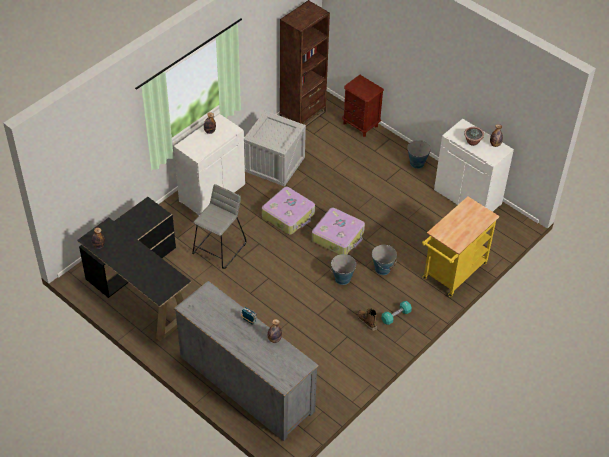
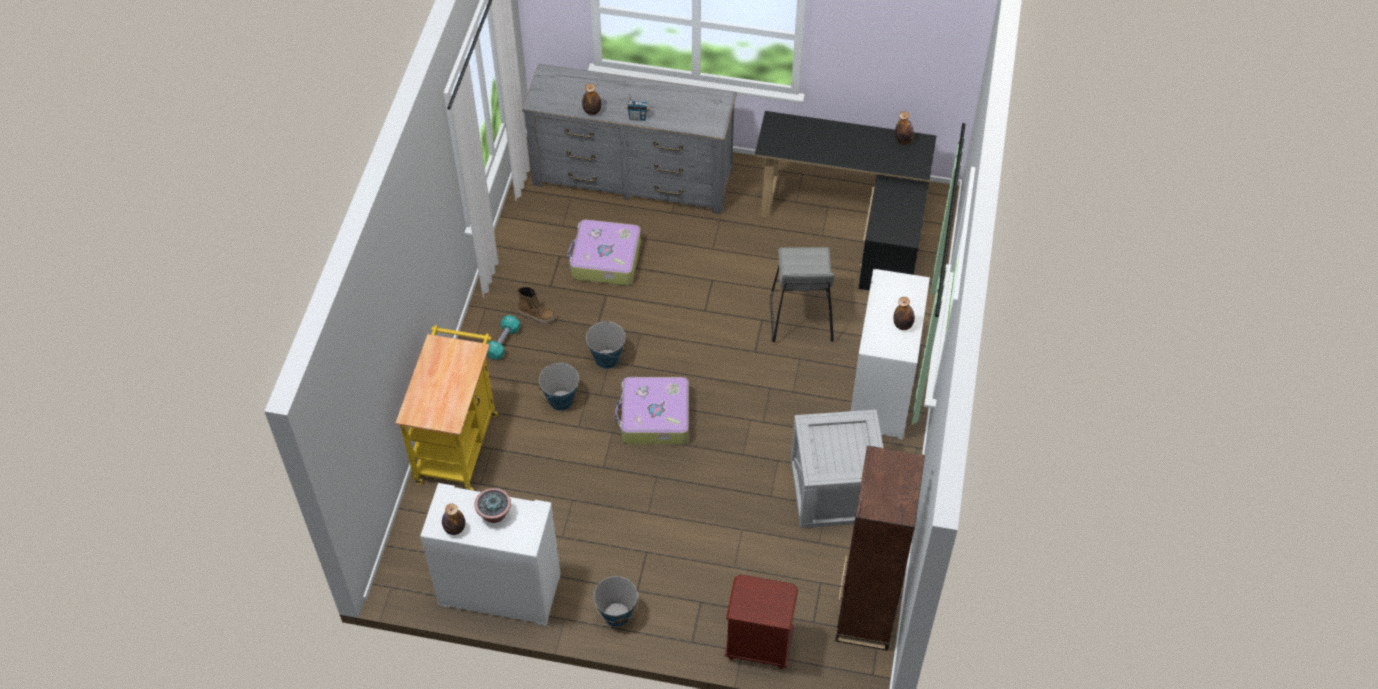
camera: 150 degrees right, 5 degrees up
suitcase [262,187,315,235] -> suitcase moved to [567,219,641,285]

